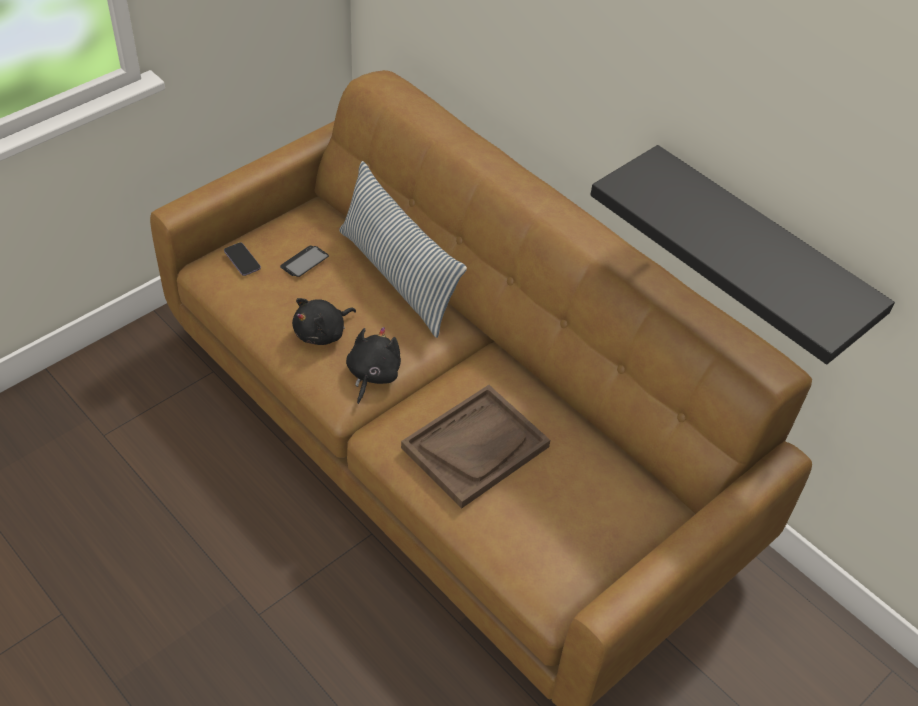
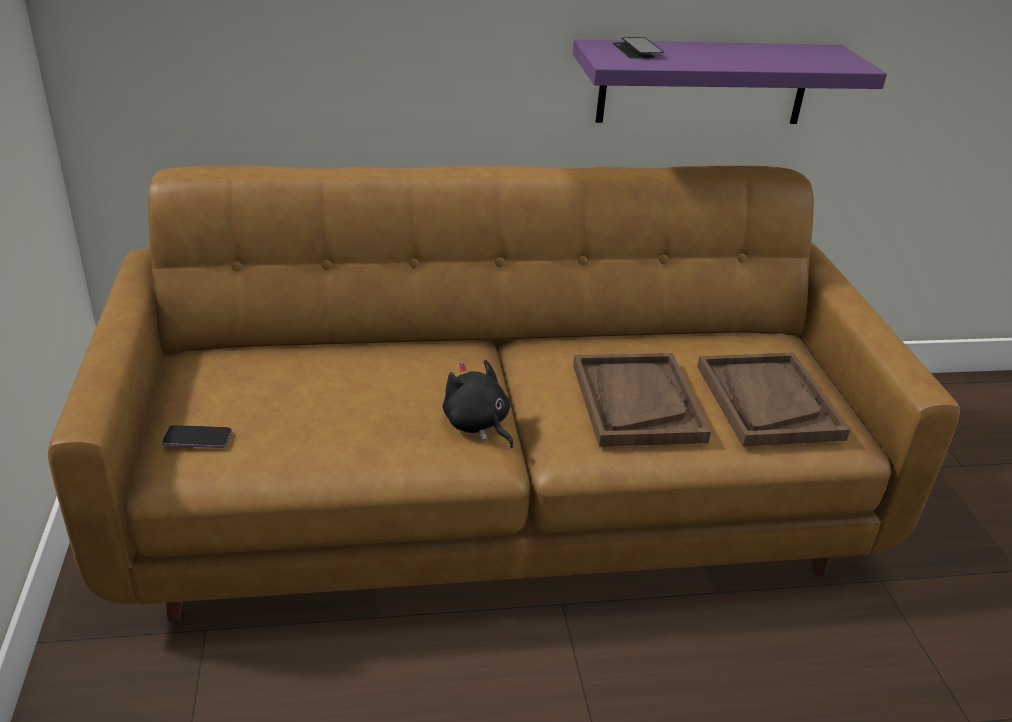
camera: 55 degrees left, 15 degrees down
phone [280,245,329,277] -> phone moved to [612,37,664,59]
black plush toy [292,298,356,345] -> none
pillow [339,161,467,338] -> none
black shelf [590,145,895,365] -> purple shelf [573,39,887,124]
none -> brown tray [697,352,850,447]

